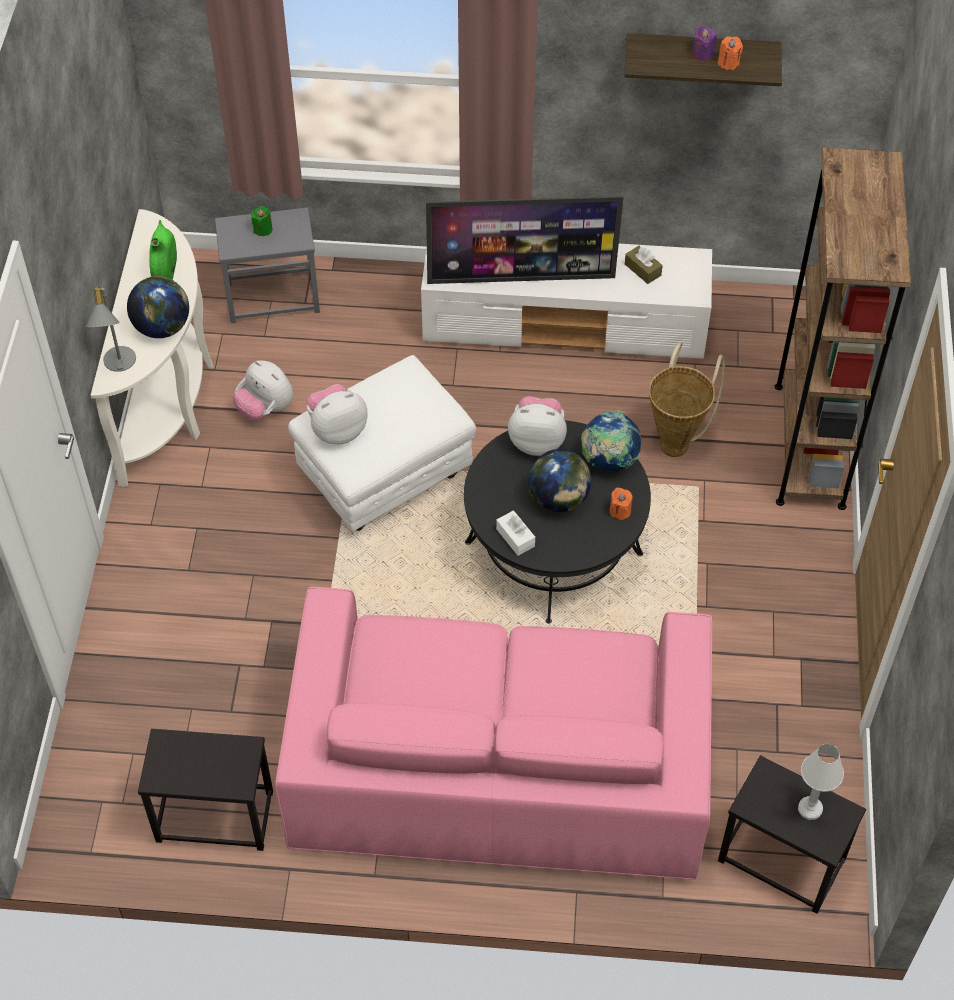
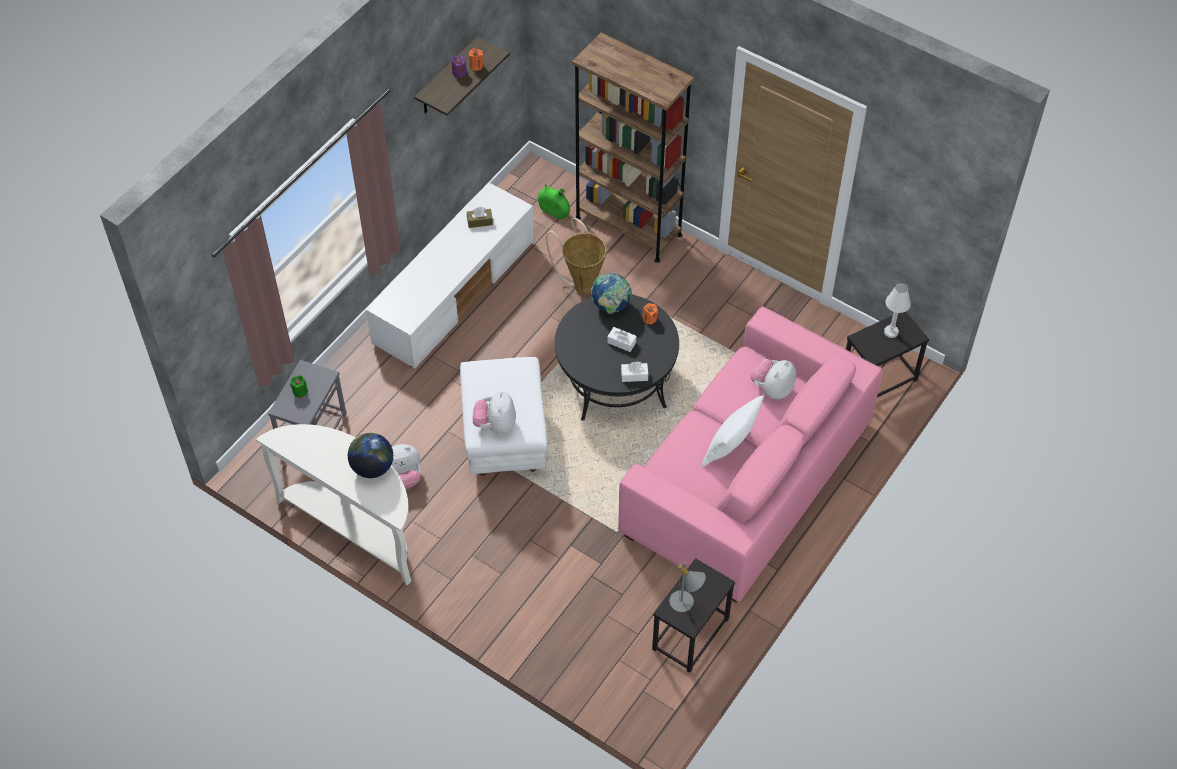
camera: 60 degrees left, 0 degrees up
grey table lamp [86,284,136,372] -> grey table lamp moved to [669,562,706,612]
green vase [149,220,177,280] -> green vase moved to [538,184,570,219]
television [426,196,624,284] -> none
plush toy [508,396,567,456] -> plush toy moved to [750,359,796,400]
globe [528,449,591,512] -> white tissue box [607,327,636,352]
none -> white pillow [702,395,764,467]

